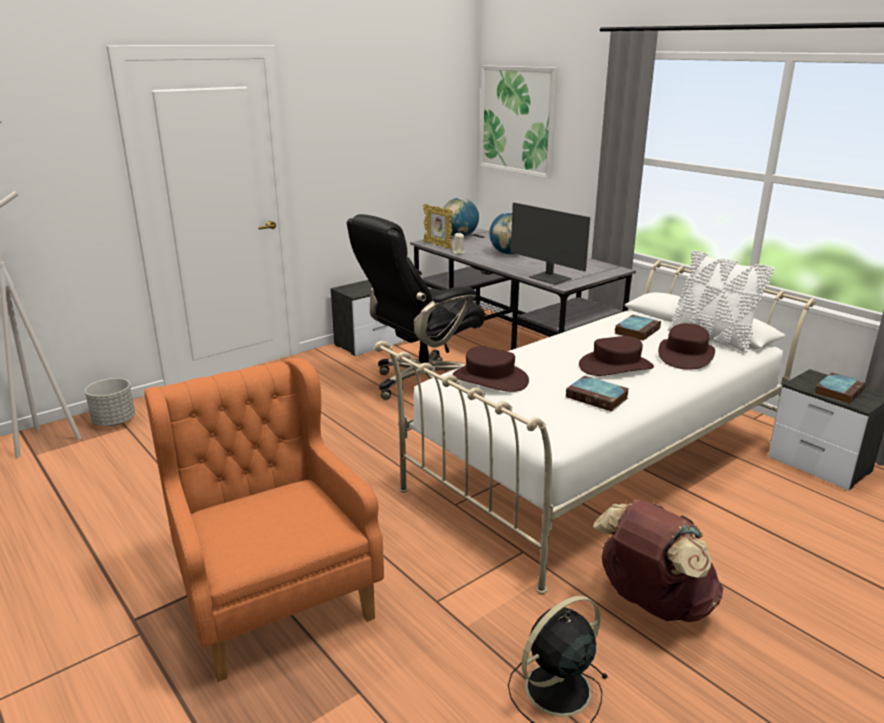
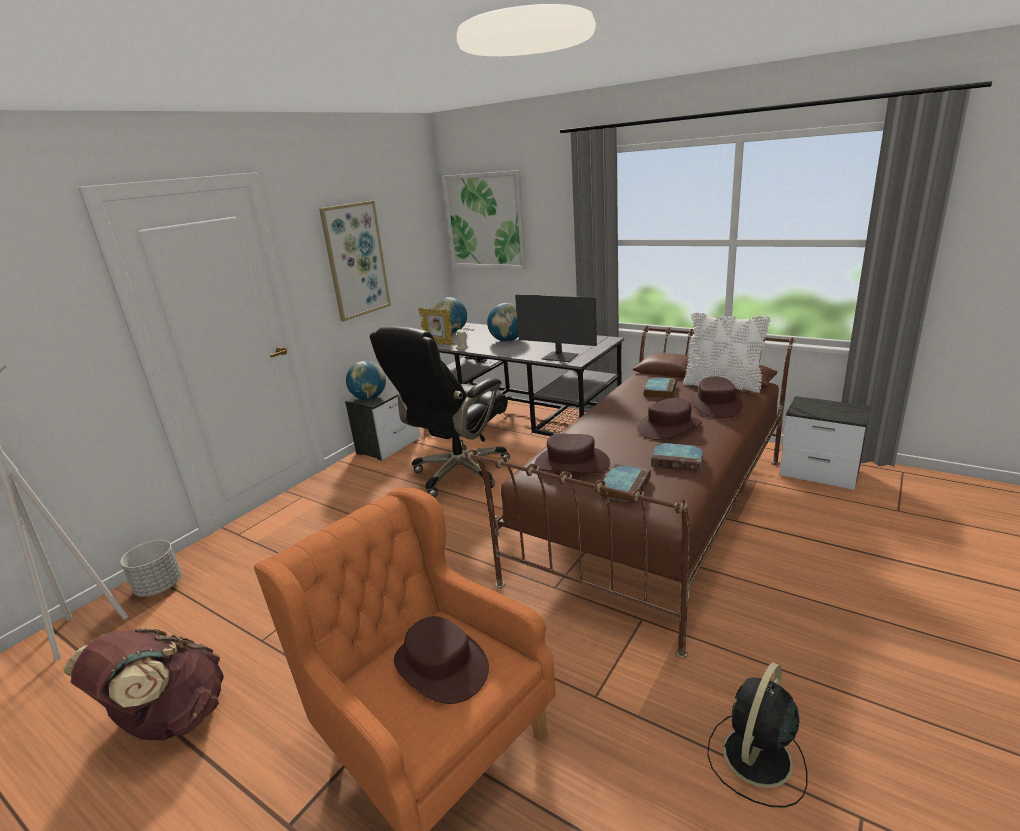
camera: 15 degrees left, 0 degrees up
white bed [375,260,816,594] -> brown bed [465,325,795,658]
brown backpack [593,500,723,622] -> brown backpack moved to [64,628,224,740]
book [814,372,866,404] -> book moved to [599,464,651,503]
none -> picture [319,201,391,321]
none -> globe [346,361,386,400]
none -> brown hat [394,616,489,704]

